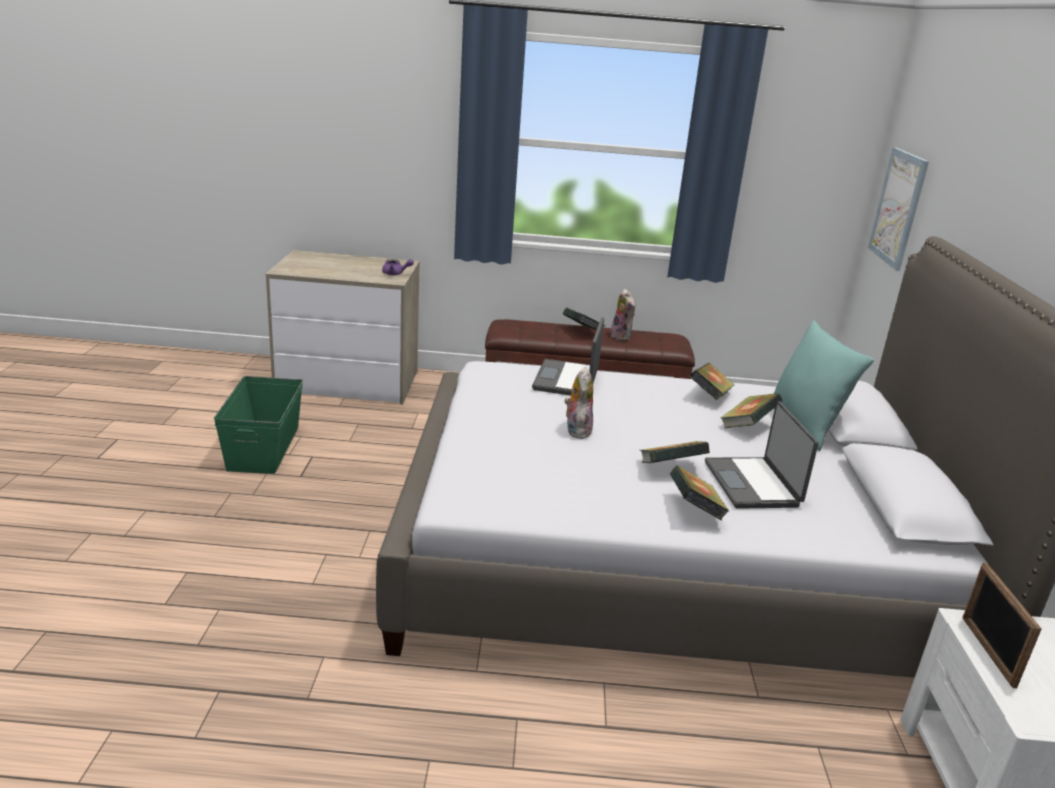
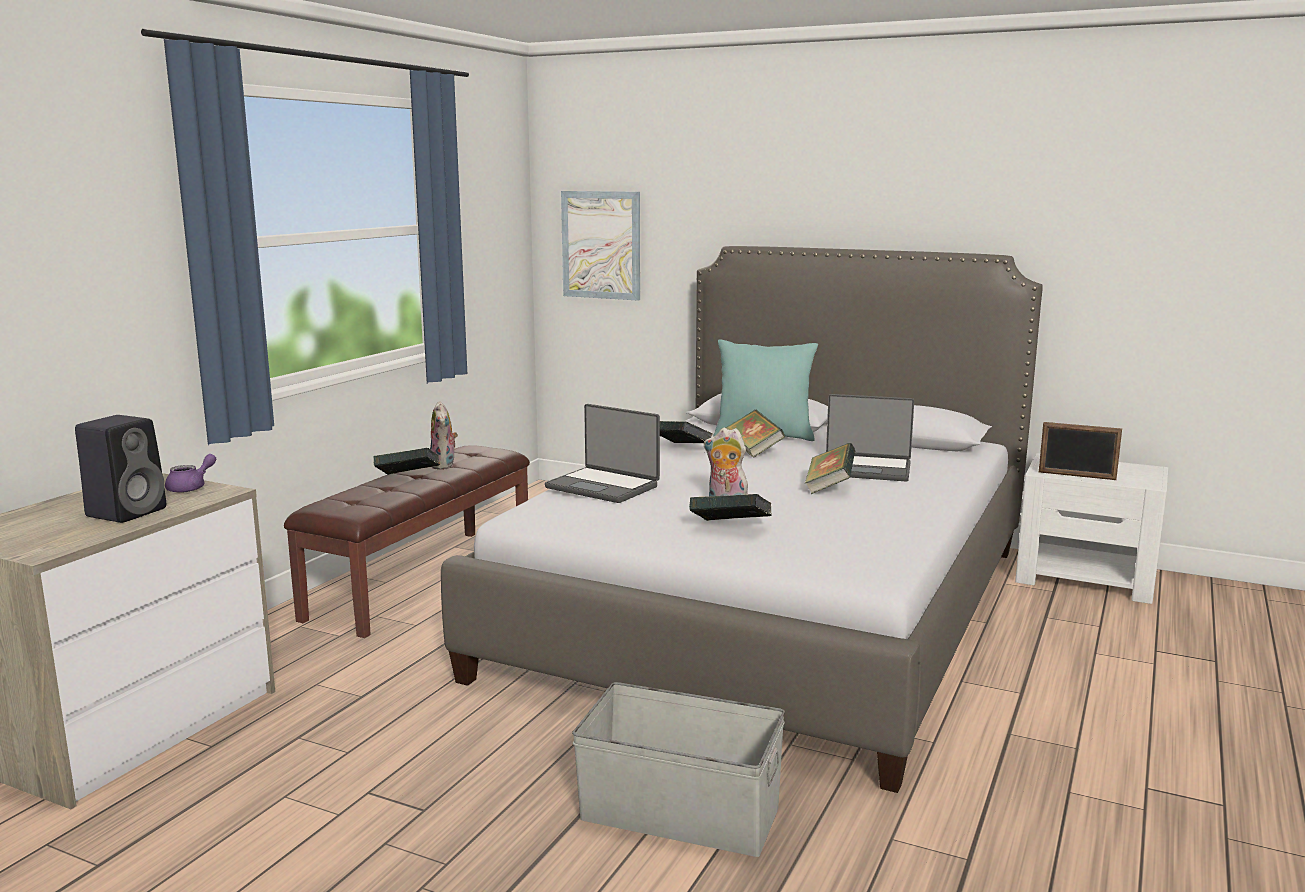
camera: 65 degrees left, 10 degrees down
green storage box [214,376,303,474] -> none
plush toy [611,288,635,341] -> plush toy turned 75 degrees clockwise [430,401,458,470]
book [670,465,729,521] -> book moved to [689,494,772,521]
none -> black speaker [75,415,166,523]
none -> grey storage box [572,682,785,857]

